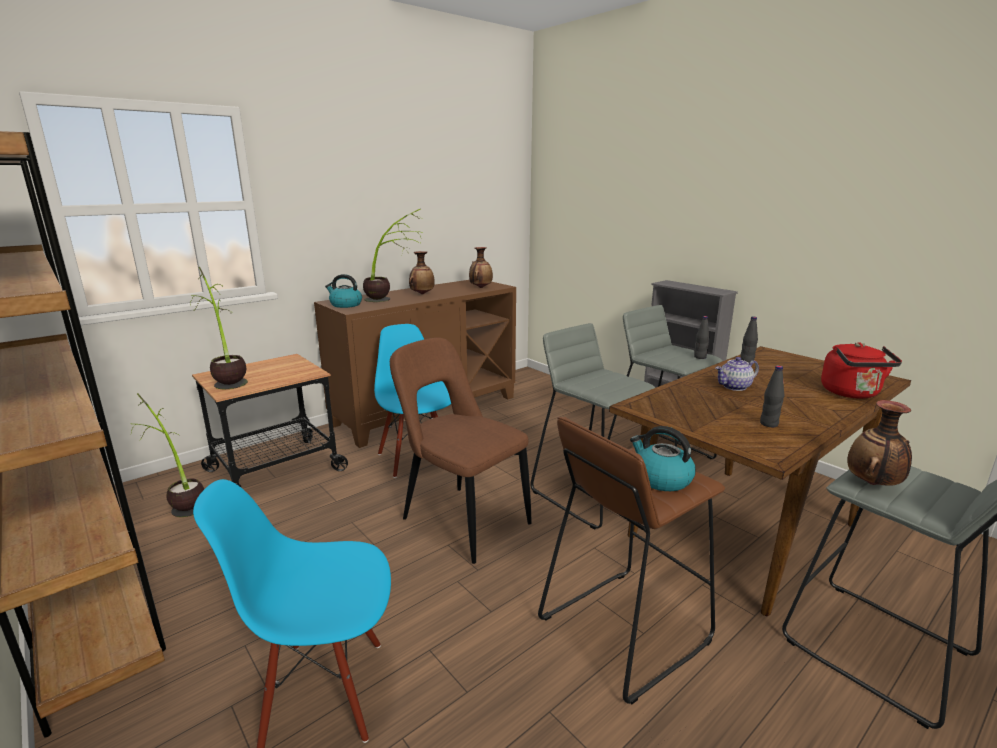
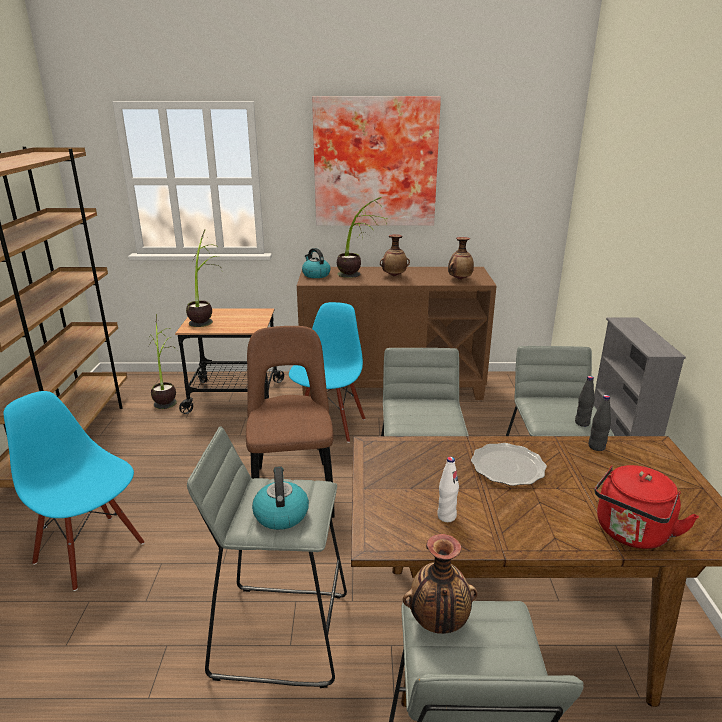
camera: 40 degrees right, 5 degrees up
brown stool [538,417,725,704] -> grey stool [187,427,347,688]
teapot [716,357,759,391] -> plate [471,443,547,486]
black bottle [760,365,784,427] -> white bottle [437,457,459,522]
none -> picture [312,96,441,226]

